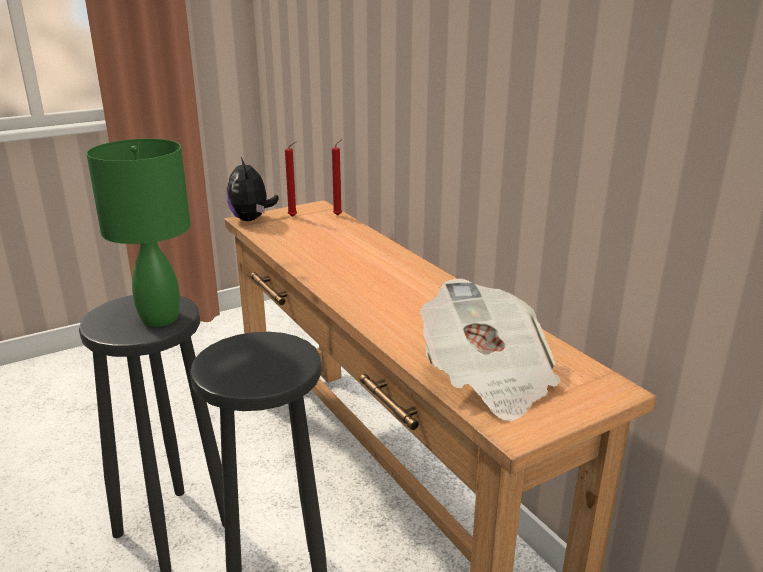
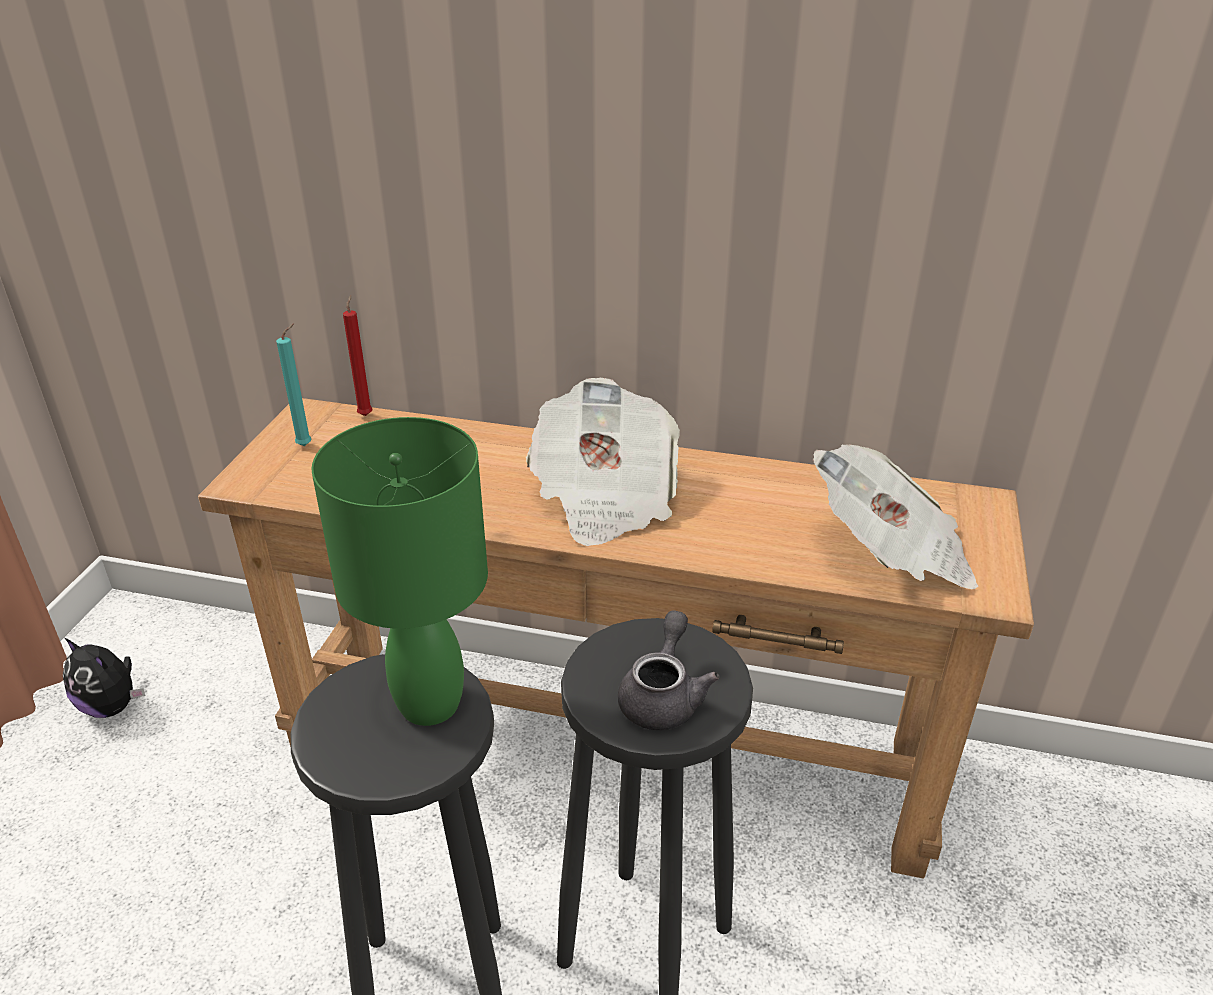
camera: 45 degrees left, 10 degrees up
plush toy [226,157,279,221] -> plush toy moved to [63,638,145,718]
red candle [285,141,297,217] -> turquoise candle [276,323,312,446]
none -> newspaper [526,378,680,546]
none -> grey teapot [618,610,719,730]

